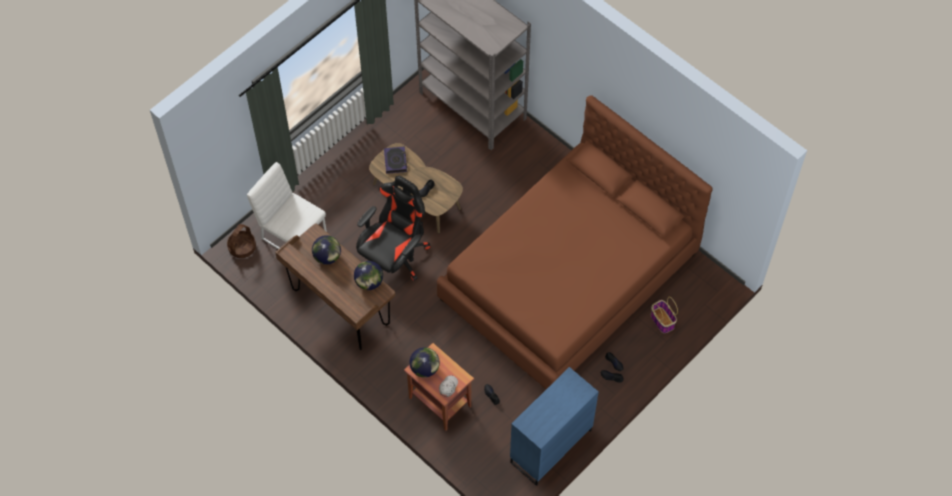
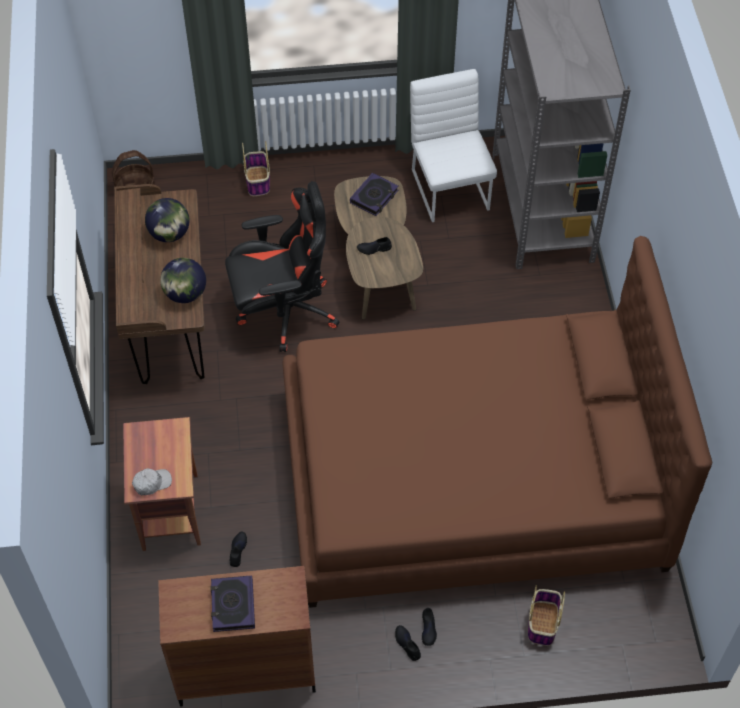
camera: 40 degrees right, 5 degrees down
white chair [247,162,327,249] -> white chair moved to [410,69,497,222]
globe [409,347,440,378] -> none
blue dresser [510,367,599,486] -> brown dresser [158,566,316,707]
none -> book [210,575,255,632]
none -> basket [242,141,270,196]

